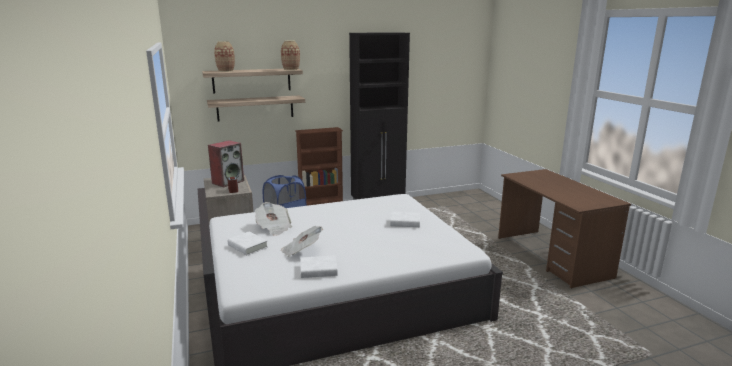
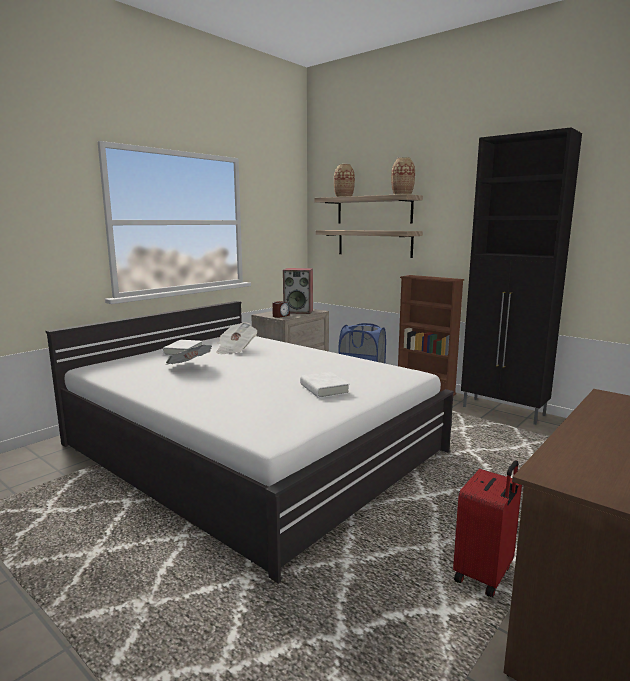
camera: 60 degrees right, 5 degrees down
white book [300,255,338,278] -> none
none -> red suitcase [453,461,522,597]

